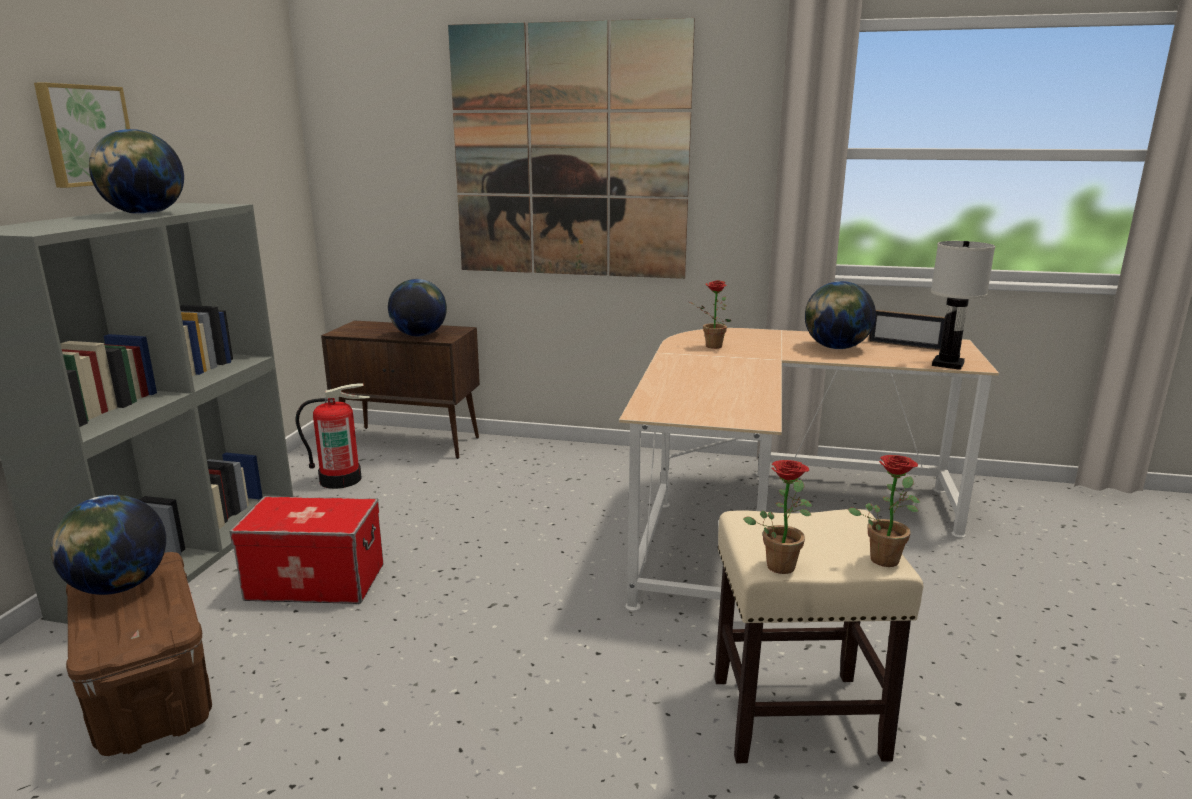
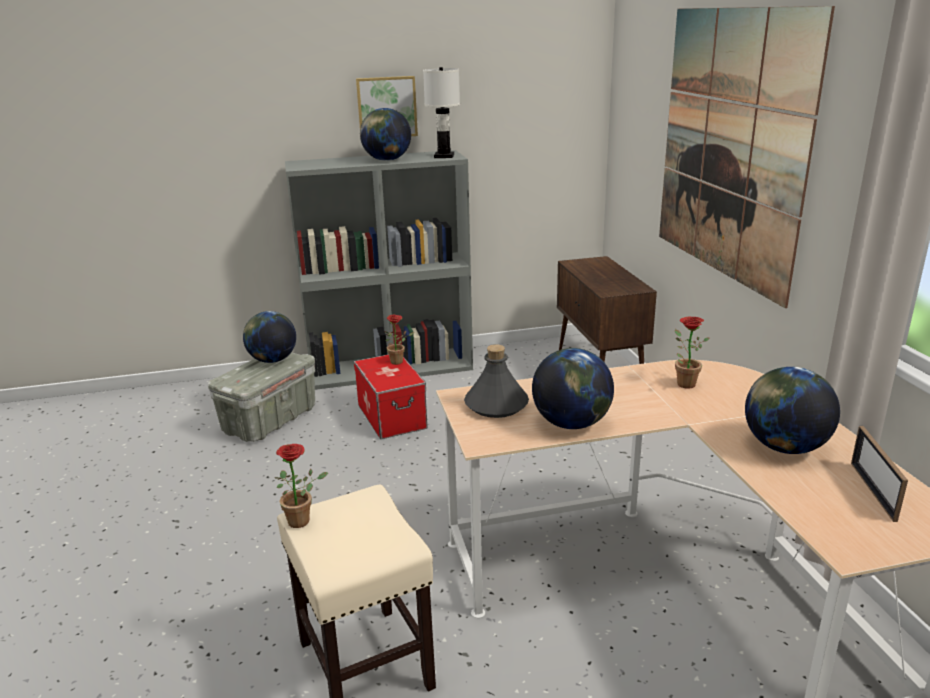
camera: 65 degrees right, 5 degrees up
brown storage box [66,552,212,756] -> grey storage box [208,352,315,442]
fire extinguisher [295,383,370,489] -> none
globe [388,279,447,336] -> globe moved to [532,348,614,429]
potted plant [848,455,920,567] -> potted plant moved to [385,315,415,365]
white table lamp [931,241,995,370] -> white table lamp moved to [423,67,460,158]
none -> grey bottle [464,345,529,418]

